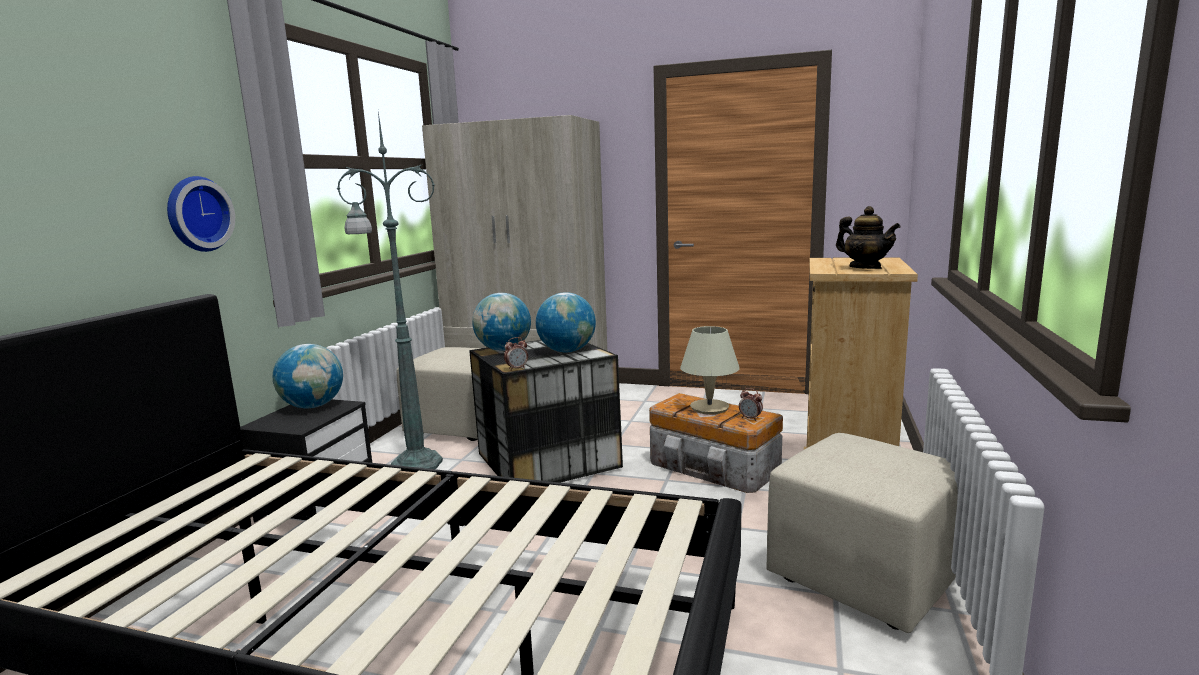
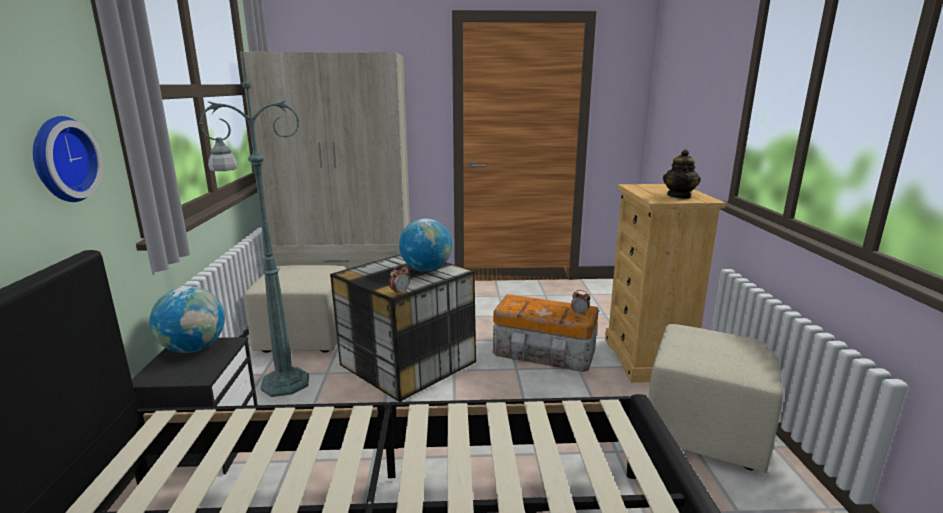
camera: 20 degrees left, 5 degrees up
globe [472,293,531,351] -> none
beige table lamp [680,326,740,414] -> none
teapot [836,206,901,269] -> teapot turned 75 degrees clockwise [663,149,701,199]

